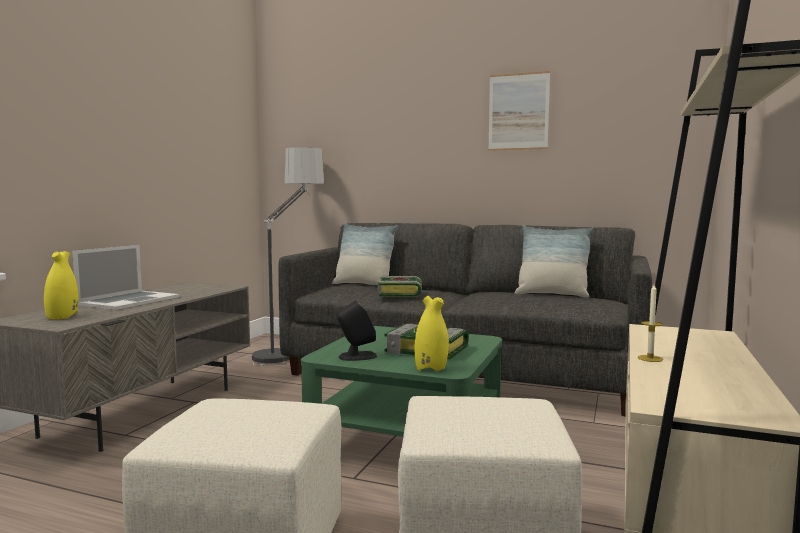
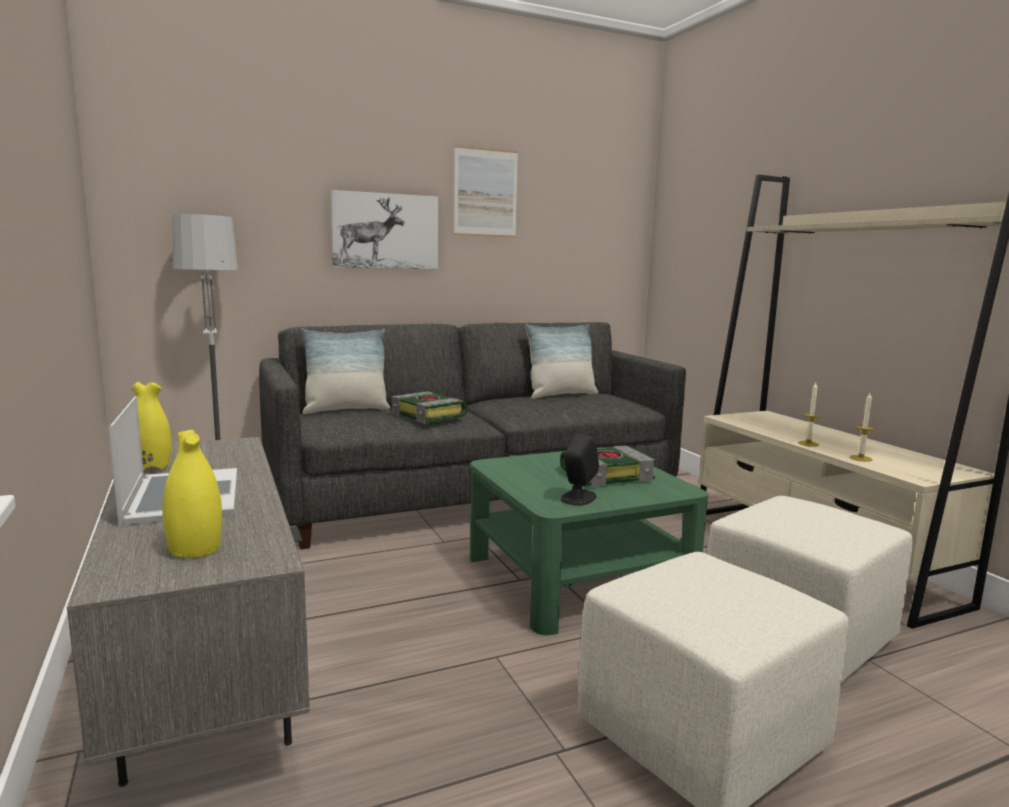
camera: 45 degrees left, 5 degrees up
yellow vase [415,296,449,372] -> yellow vase moved to [131,382,172,470]
none -> picture [330,190,438,269]
none -> candle [849,393,875,462]

